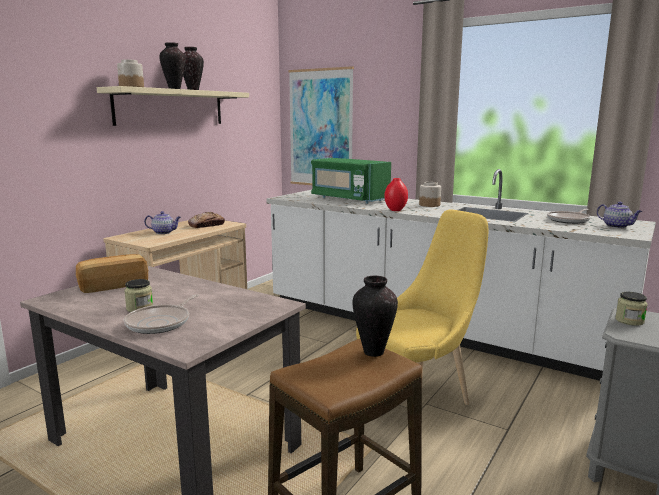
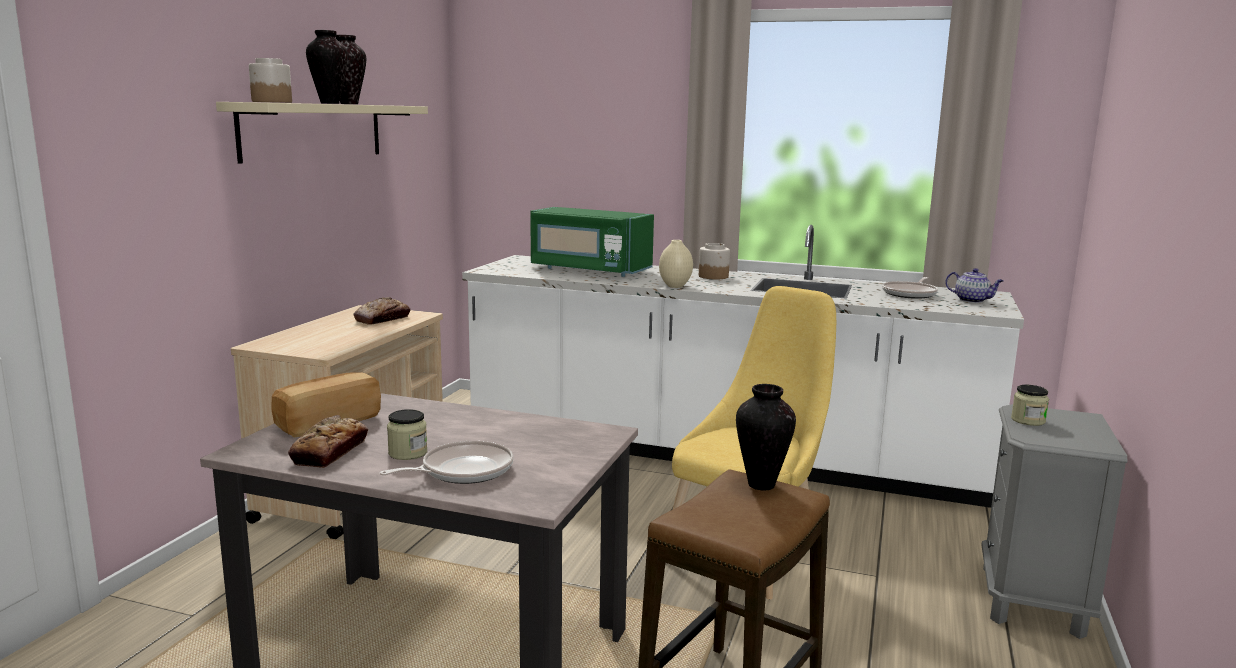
camera: 15 degrees left, 0 degrees up
frying pan [124,294,199,334] -> frying pan turned 135 degrees counterclockwise [380,441,513,484]
teapot [144,211,181,234] -> none
picture [288,66,354,185] -> none
red vase [384,178,408,211] -> beige vase [659,240,693,288]
none -> bread [288,415,368,468]

